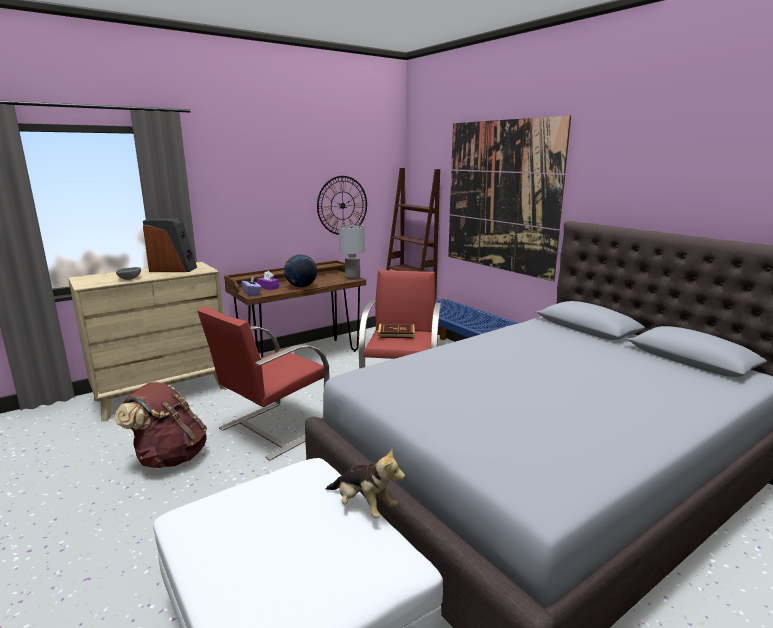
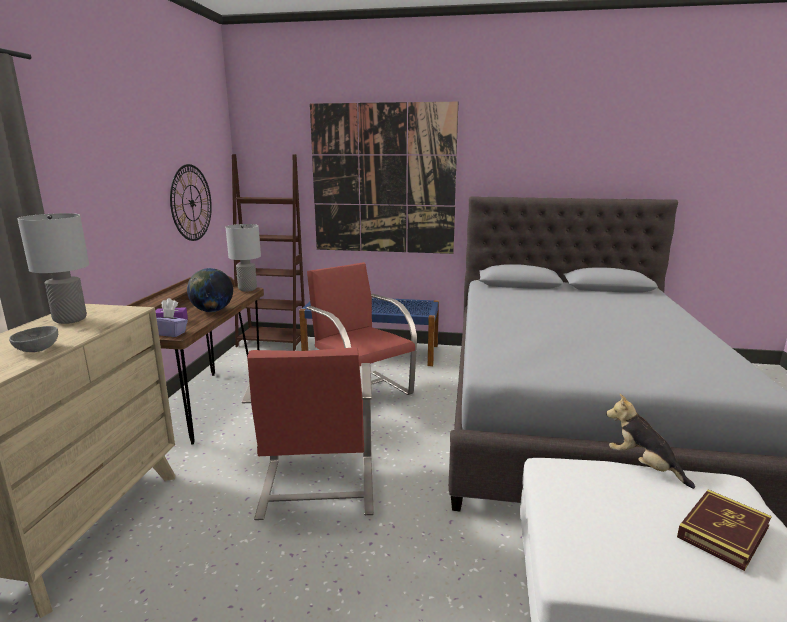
camera: 45 degrees left, 0 degrees up
brown backpack [114,382,207,468] -> none
speaker [143,218,197,272] -> grey table lamp [17,213,89,324]
plush toy [326,448,405,518] -> plush toy turned 120 degrees counterclockwise [606,394,695,489]
book [378,324,415,339] -> book moved to [677,489,772,571]

